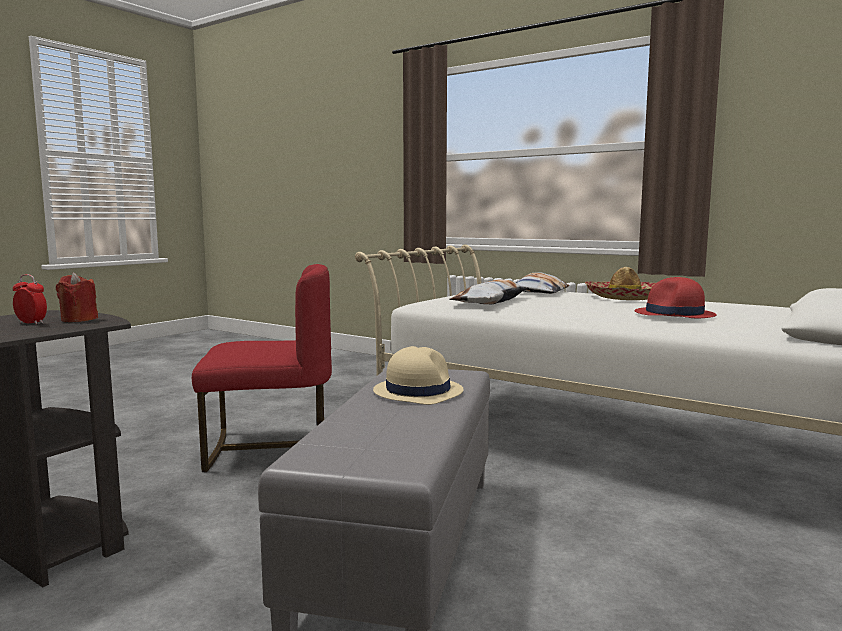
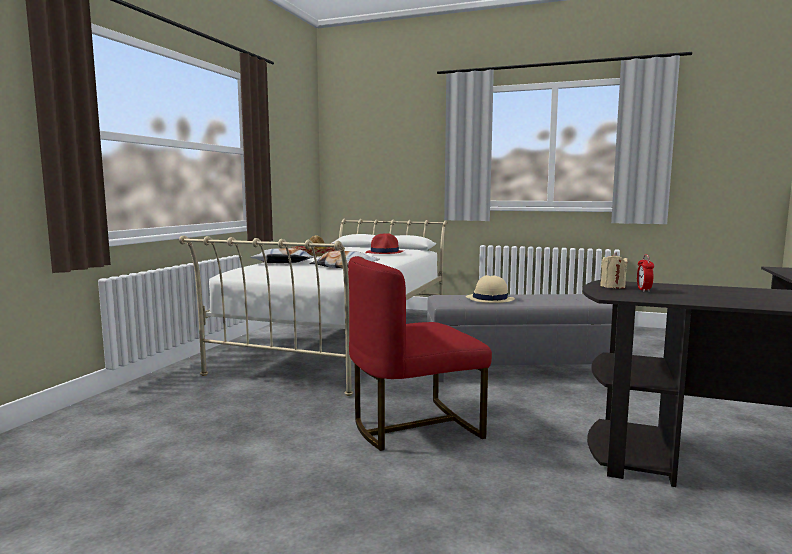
camera: 105 degrees left, 0 degrees up
red candle [56,273,98,322] -> beige candle [600,252,628,288]
red chair [192,264,332,472] -> red chair turned 90 degrees counterclockwise [348,256,492,451]

